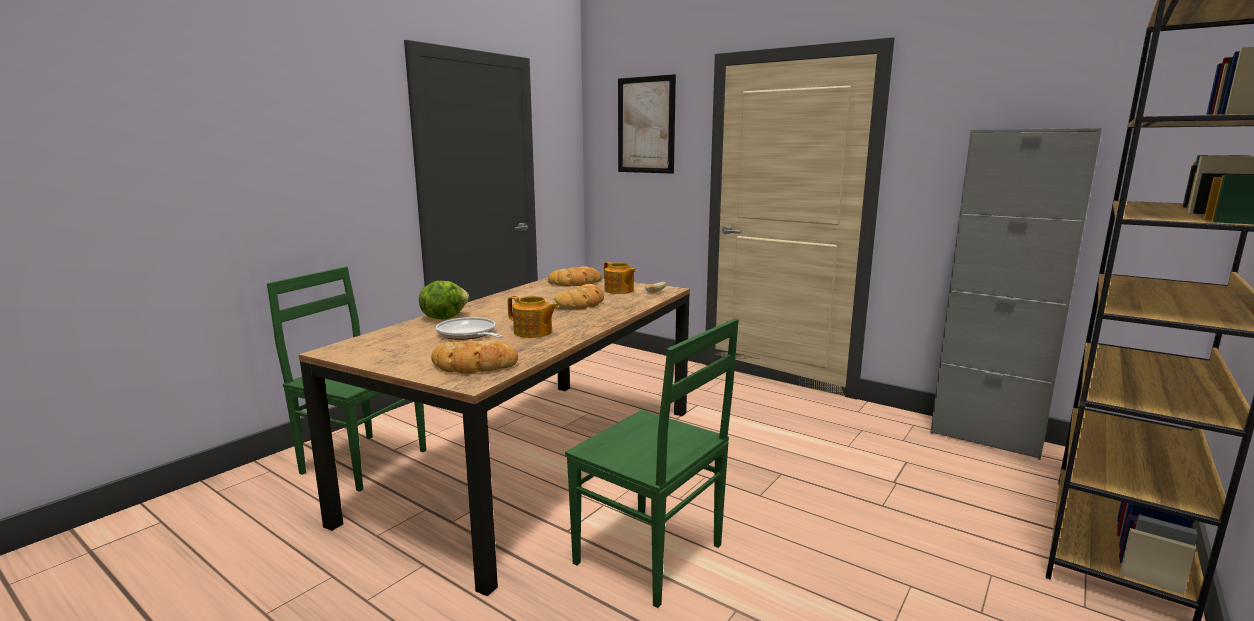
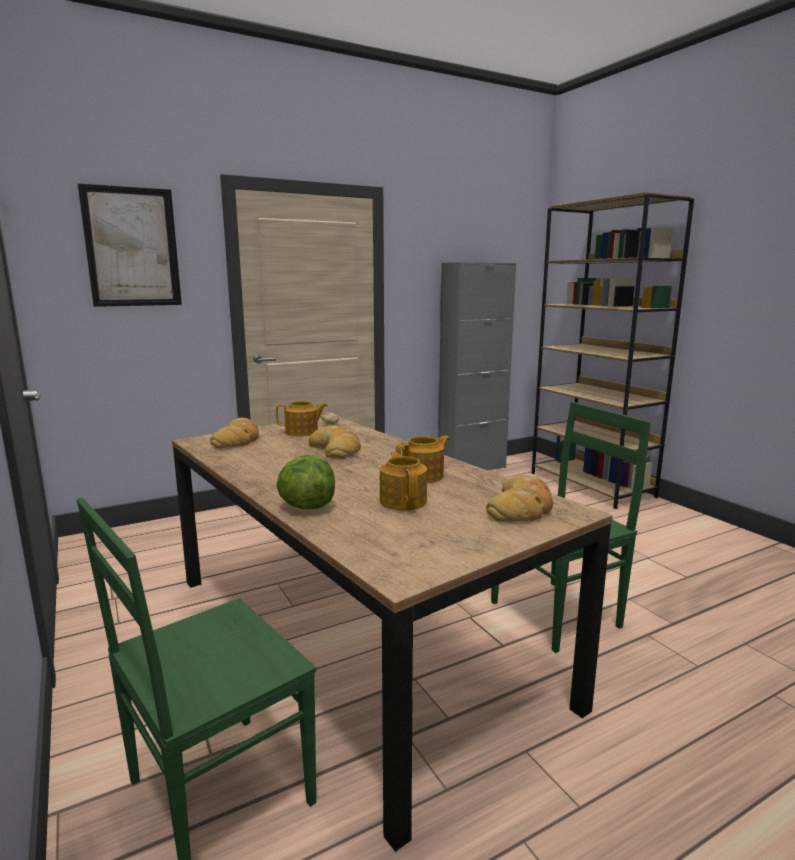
camera: 65 degrees left, 0 degrees up
frying pan [436,317,504,340] -> teapot [380,452,427,510]

